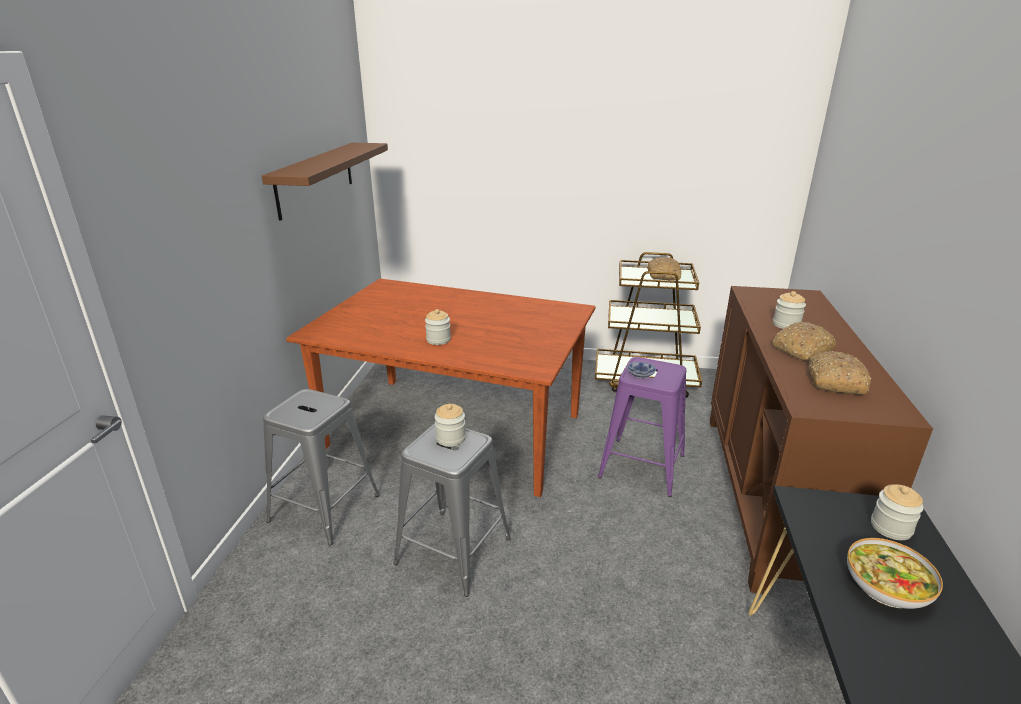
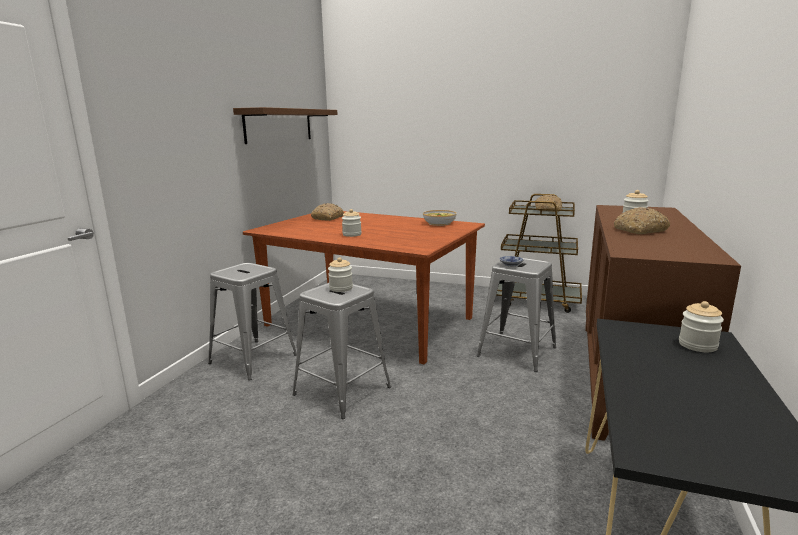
camera: 10 degrees right, 10 degrees down
purple stool [598,357,686,497] -> grey stool [477,258,556,372]
bread [809,351,871,395] -> bread moved to [311,203,344,221]
bowl [847,538,943,609] -> bowl moved to [423,210,456,226]

